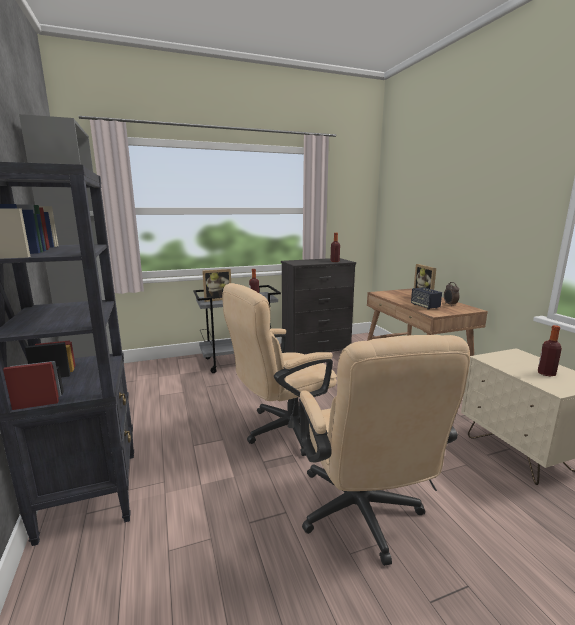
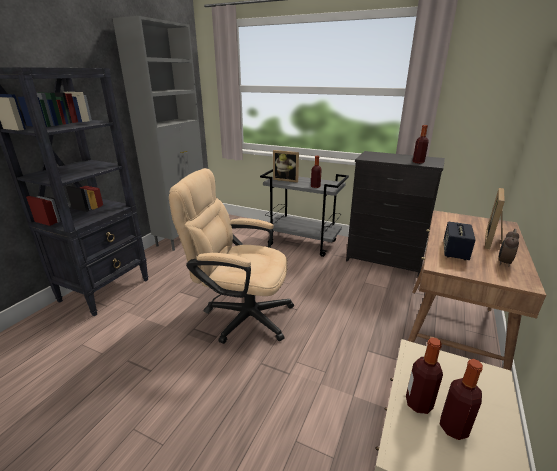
camera: 45 degrees right, 10 degrees up
beige office chair [299,335,470,566] -> none
none -> bottle [406,338,443,414]

